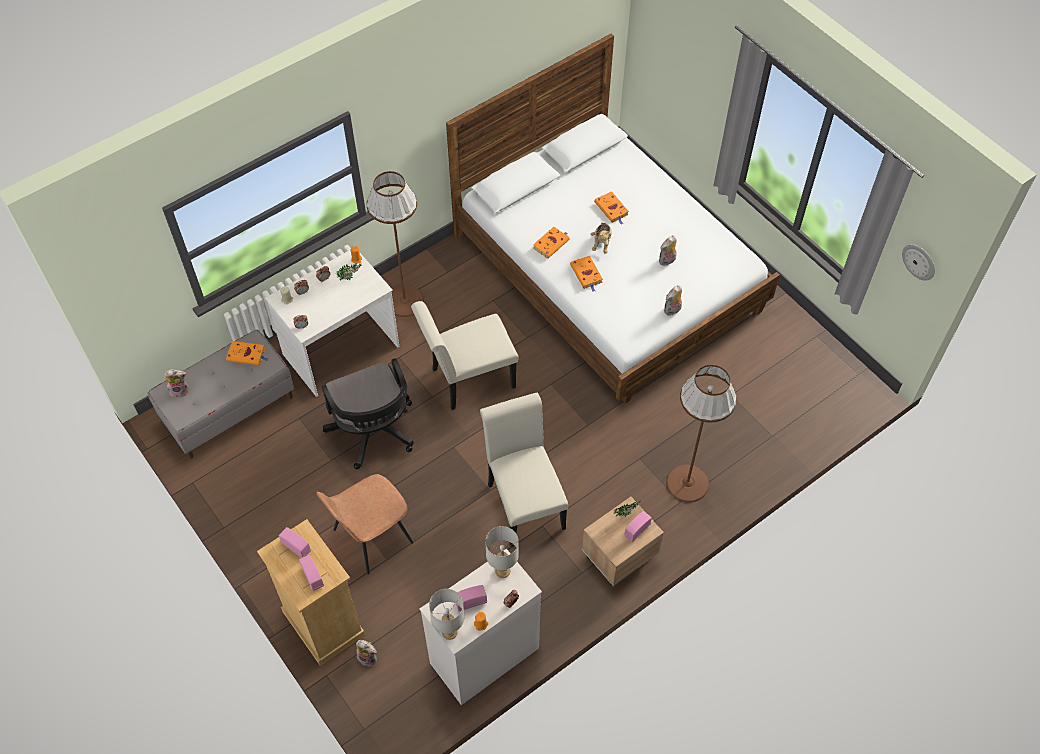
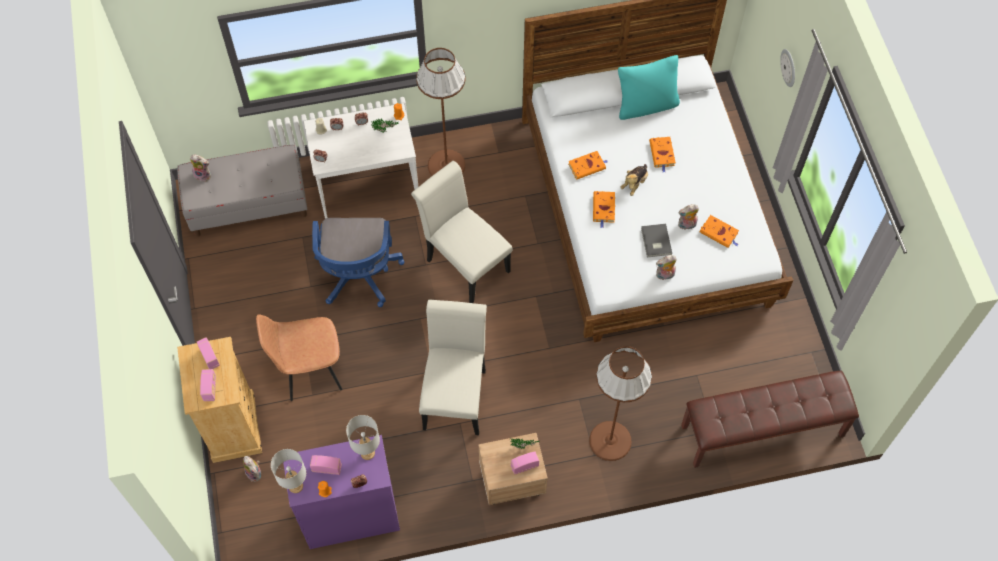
camera: 25 degrees right, 5 degrees up
orange book [226,341,269,365] -> orange book moved to [700,215,739,248]
black office chair [322,358,414,469] -> blue office chair [312,218,404,307]
white chair [411,301,519,410] -> white chair turned 45 degrees clockwise [411,161,513,303]
white dresser [419,549,542,705] -> purple dresser [283,435,400,549]
wall clock [902,244,935,281] -> wall clock moved to [780,49,795,87]
none -> turquoise pillow [618,55,680,120]
none -> grey book [641,224,672,257]
none -> brown bench [681,371,859,468]

